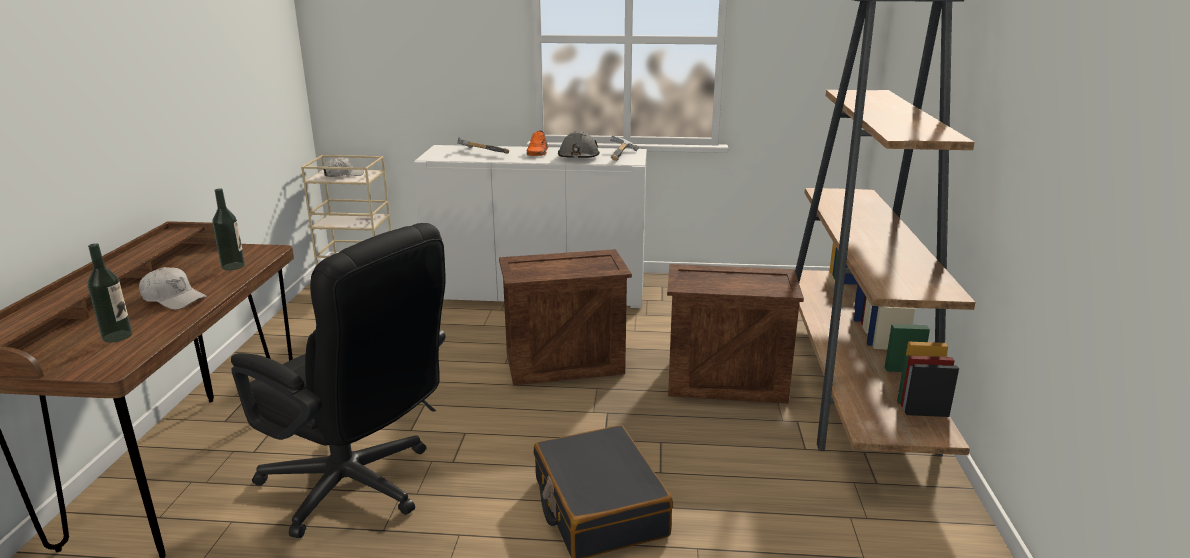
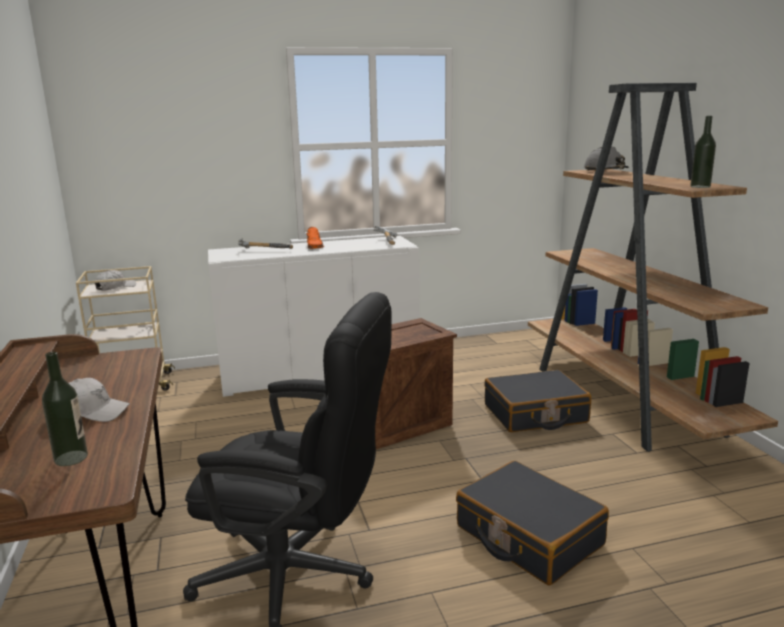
camera: 20 degrees left, 5 degrees down
bottle [212,189,245,270] -> bottle moved to [690,116,716,188]
grey hard hat [558,131,600,158] -> grey hard hat moved to [584,146,629,171]
crate [667,264,804,403] -> black suitcase [484,370,591,432]

